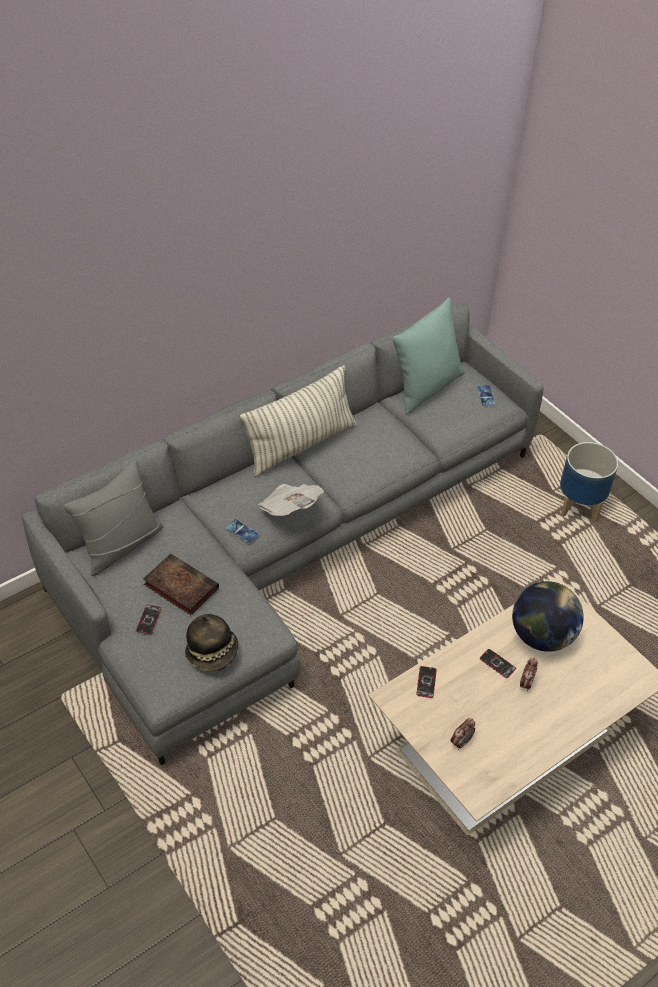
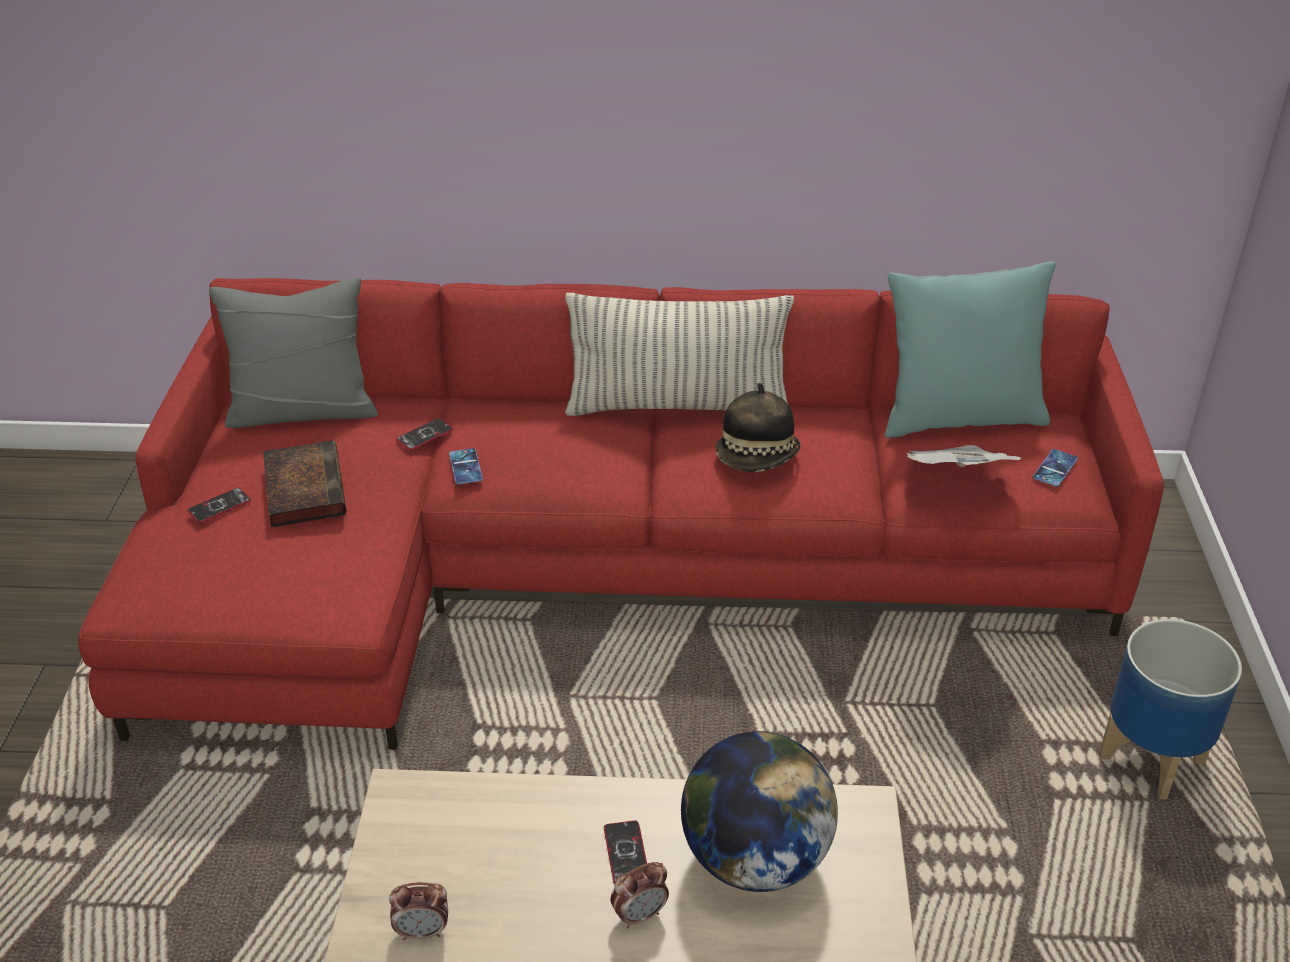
camera: 40 degrees right, 10 degrees down
grey sofa [22,303,544,766] -> red sofa [78,278,1164,750]
hat [185,614,238,671] -> hat moved to [715,383,801,472]
newspaper [258,484,324,516] -> newspaper moved to [907,445,1022,467]
phone [416,666,437,698] -> phone moved to [396,418,453,450]

